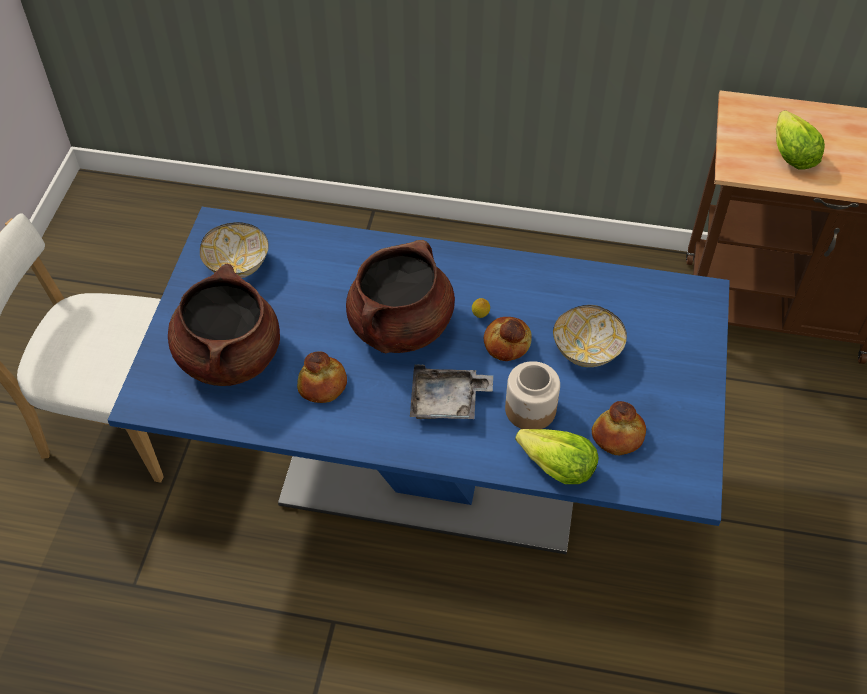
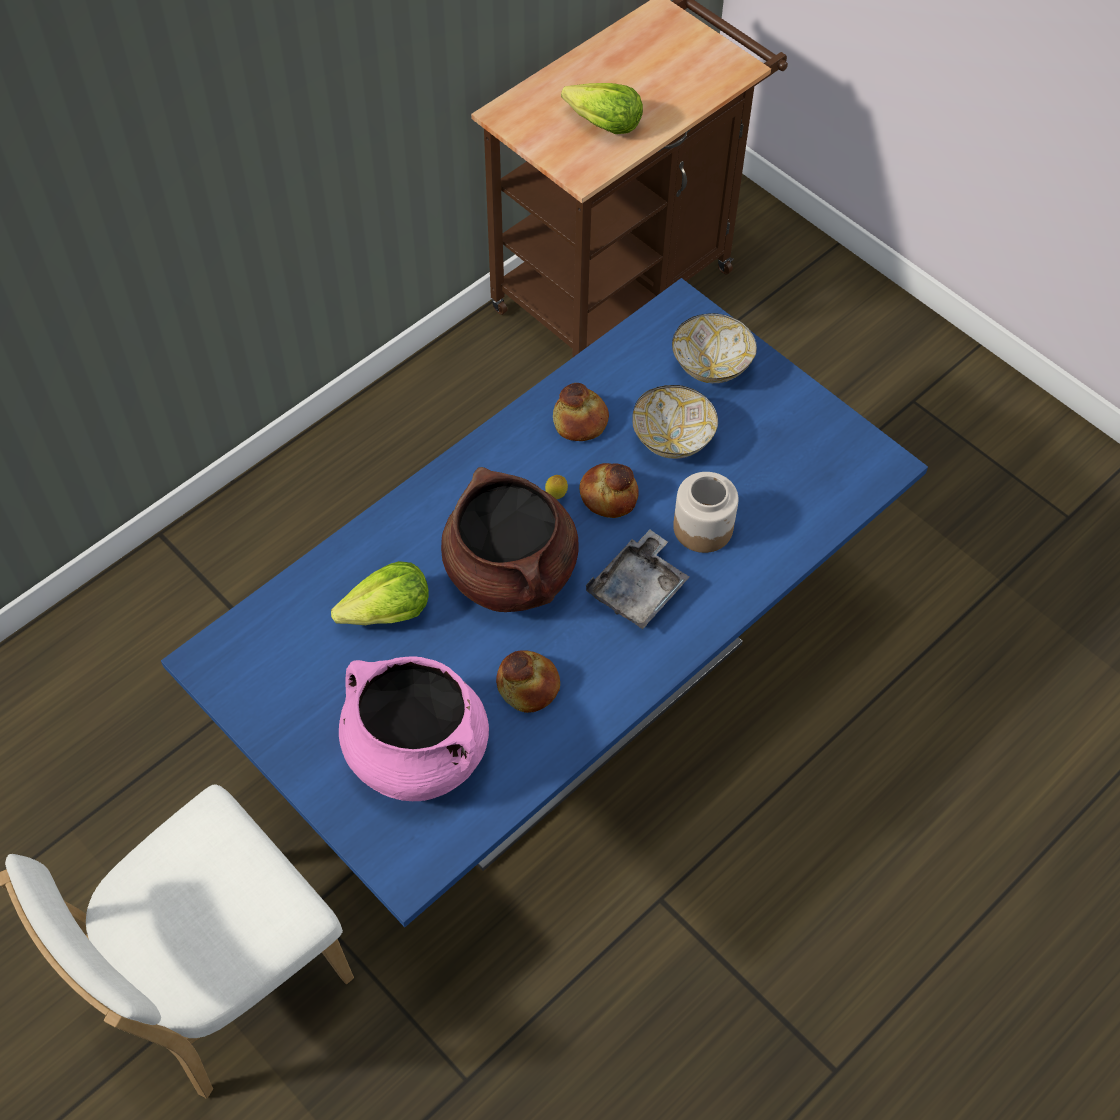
camera: 55 degrees left, 5 degrees up
brown cooking pot [168,264,280,386] -> pink cooking pot [339,656,489,801]
bowl [200,222,269,278] -> bowl moved to [672,313,757,383]
lettuce [515,429,598,484] -> lettuce moved to [331,561,429,625]
bread [592,401,646,455] -> bread moved to [553,383,609,441]

